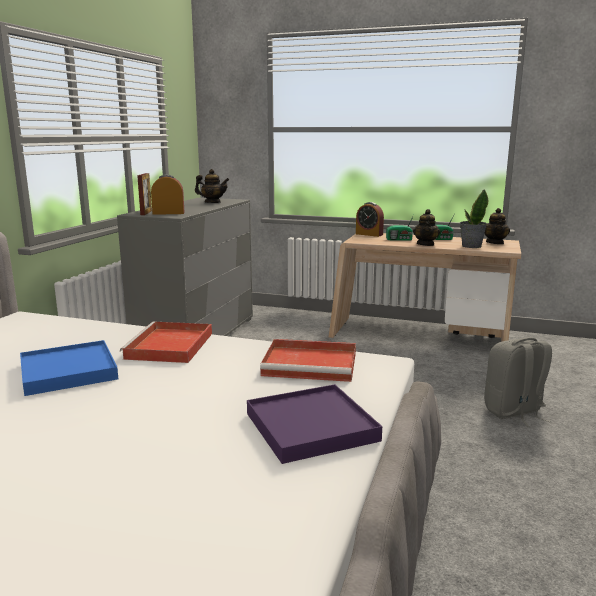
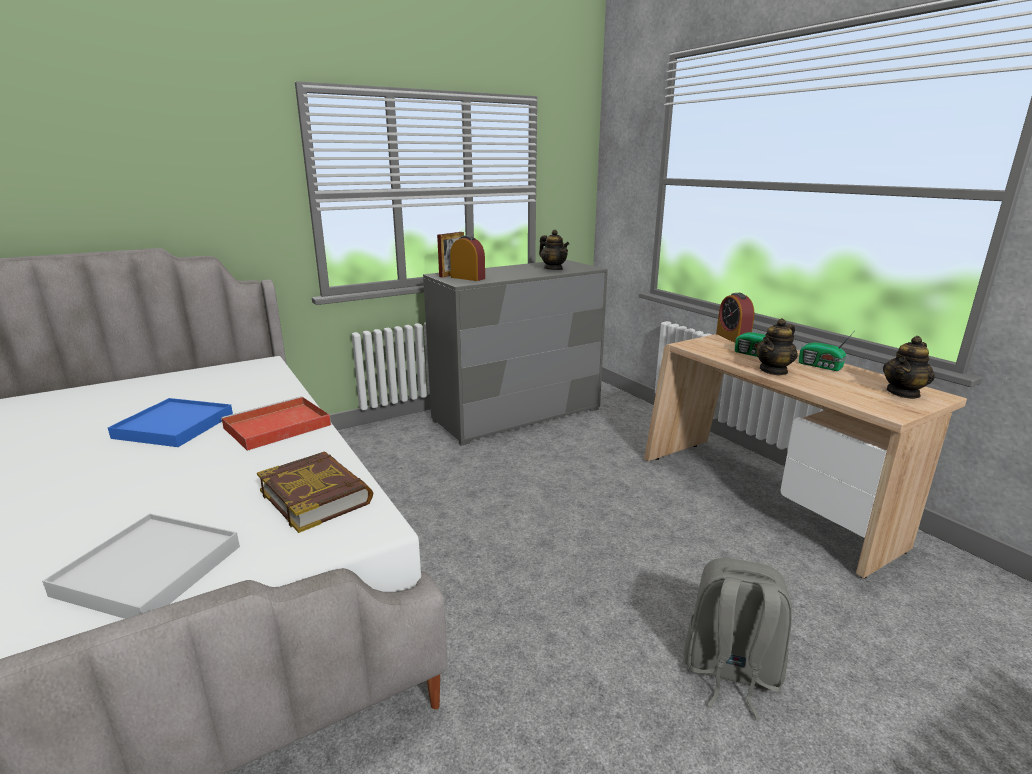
camera: 40 degrees right, 5 degrees up
purple tray [247,384,382,464] -> white tray [42,514,240,619]
red tray [260,339,356,382] -> book [257,451,373,533]
potted plant [460,189,488,248] -> none

